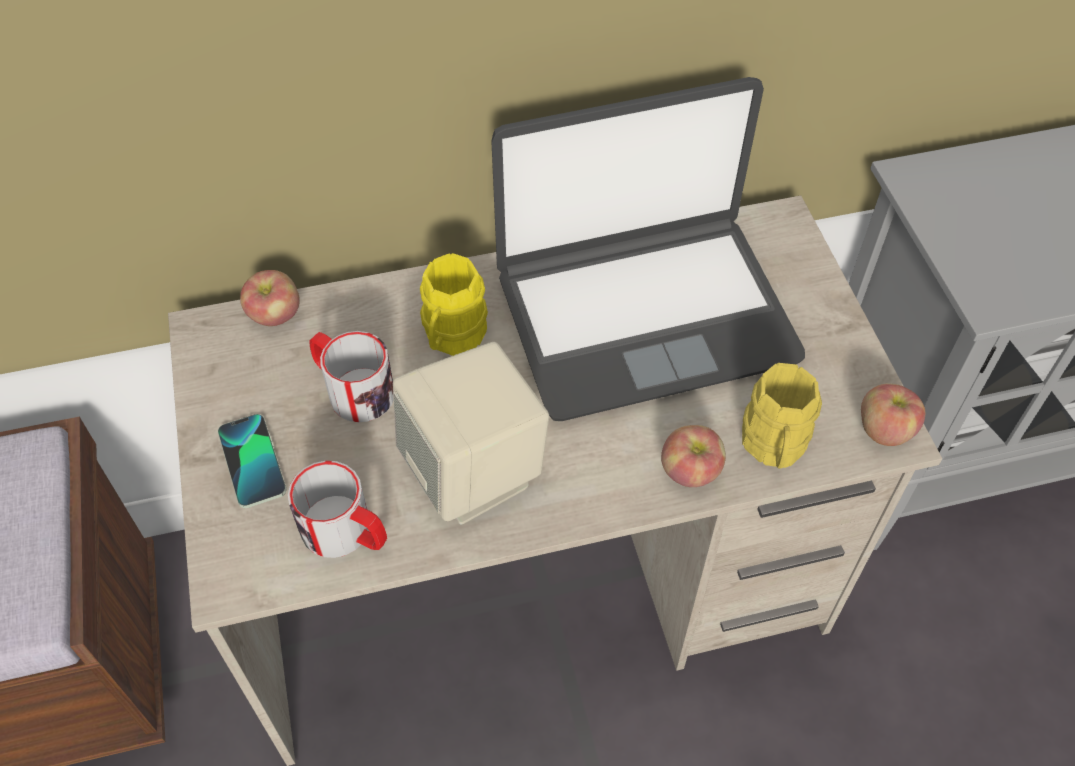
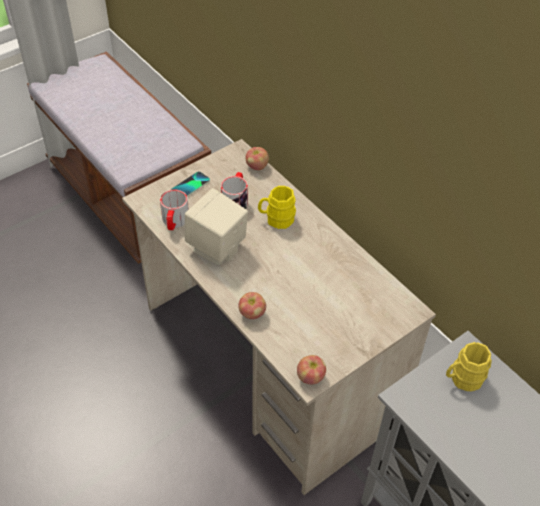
camera: 65 degrees right, 5 degrees down
laptop [491,77,805,421] -> none
yellow mug [742,363,822,469] -> yellow mug moved to [446,342,492,392]

